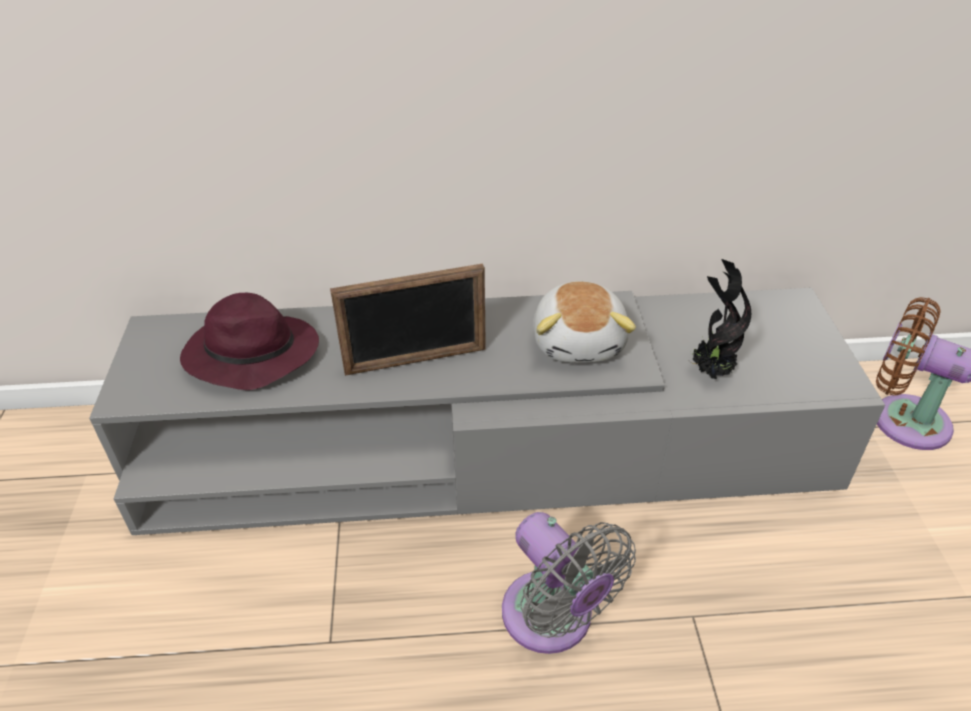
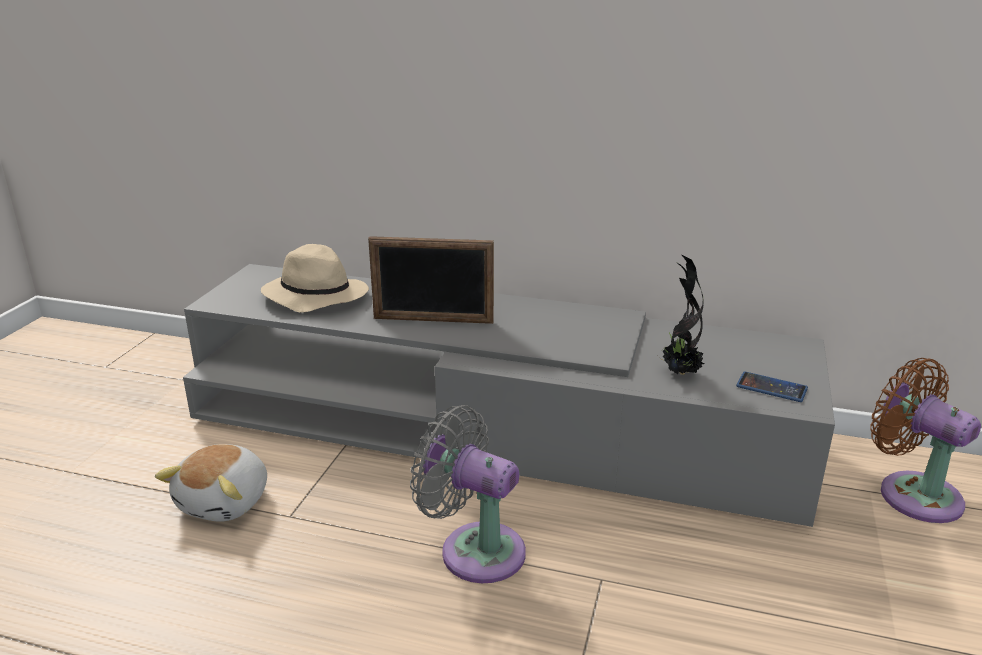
camera: 20 degrees right, 15 degrees down
purple hat [180,293,319,390] -> beige hat [261,244,369,313]
grey fan [502,512,636,654] -> grey fan turned 135 degrees clockwise [410,405,526,583]
plush toy [533,281,636,363] -> plush toy moved to [155,444,267,522]
none -> phone [736,371,808,402]

